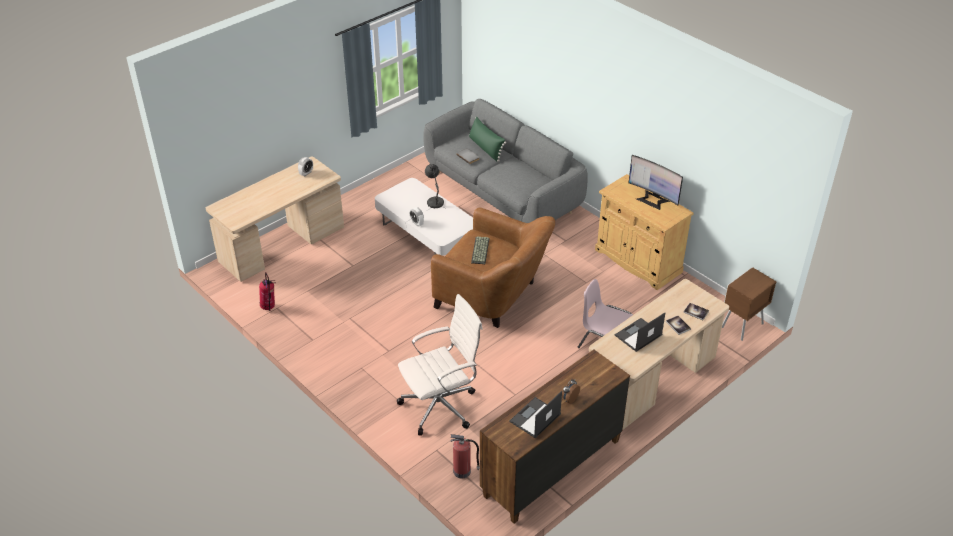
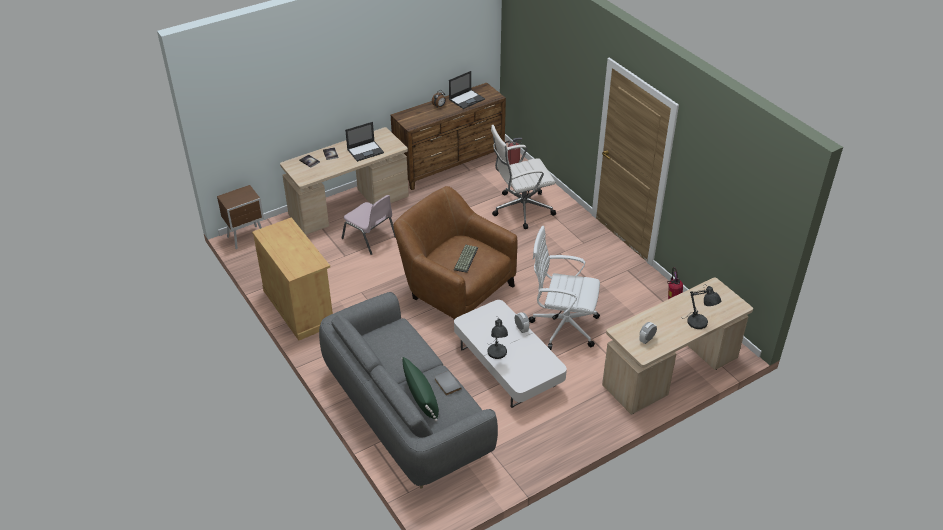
camera: 170 degrees left, 0 degrees up
monitor [629,155,683,210] -> none
none -> white office chair [529,226,600,350]
none -> grey table lamp [687,284,721,329]

